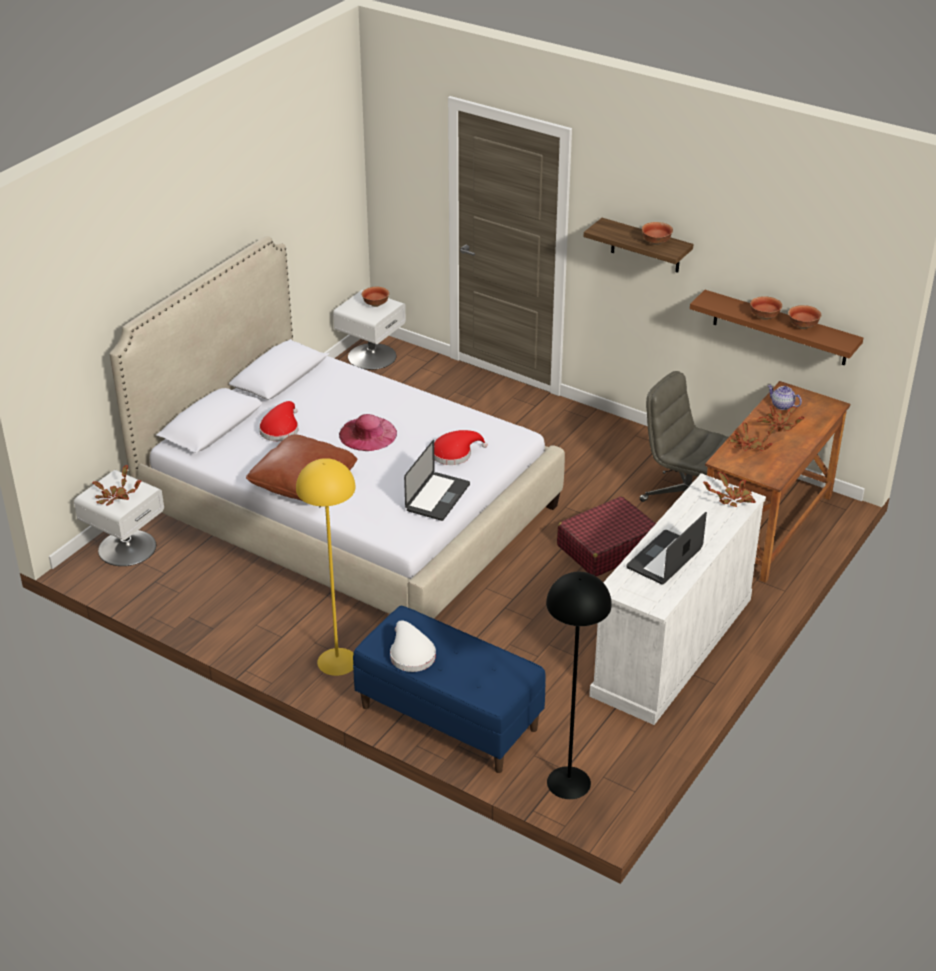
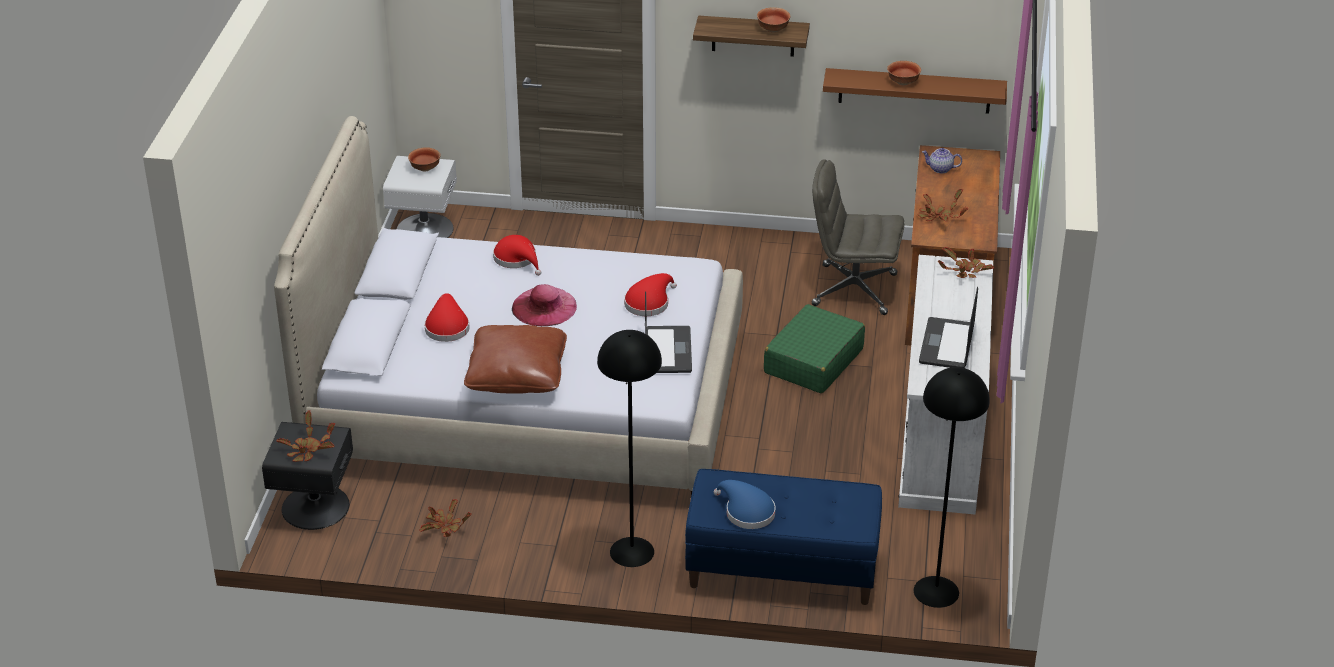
camera: 25 degrees left, 0 degrees up
white nightstand [74,470,164,566] -> black nightstand [262,422,353,530]
yellow floor lamp [296,458,356,676] -> black floor lamp [597,330,662,567]
white hat [390,620,436,672] -> blue hat [714,480,775,529]
red suitcase [557,496,656,577] -> green suitcase [764,304,865,393]
potted plant [757,405,805,432] -> potted plant moved to [419,499,472,537]
bowl [788,305,821,329] -> none
none -> red hat [493,235,541,276]

